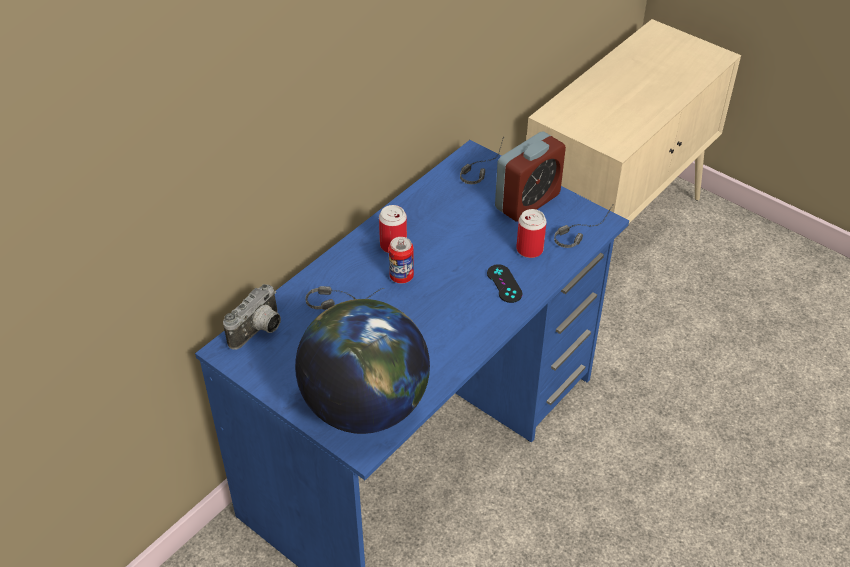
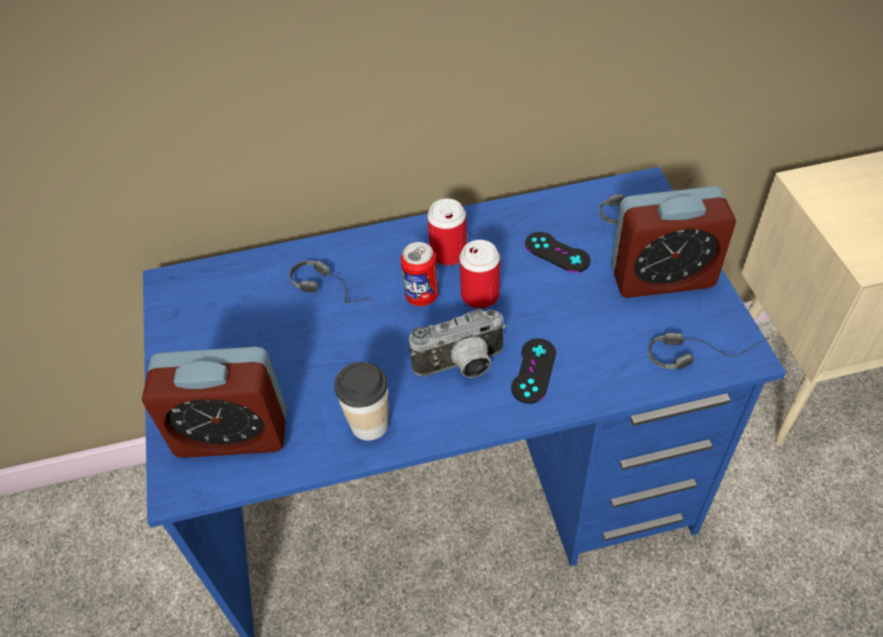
camera: 40 degrees right, 5 degrees up
camera [223,284,281,350] -> camera moved to [409,309,506,378]
globe [295,299,430,434] -> alarm clock [142,347,287,458]
can [516,209,547,258] -> can moved to [459,240,500,309]
none -> cup [335,362,389,441]
none -> black game controller [525,232,591,273]

